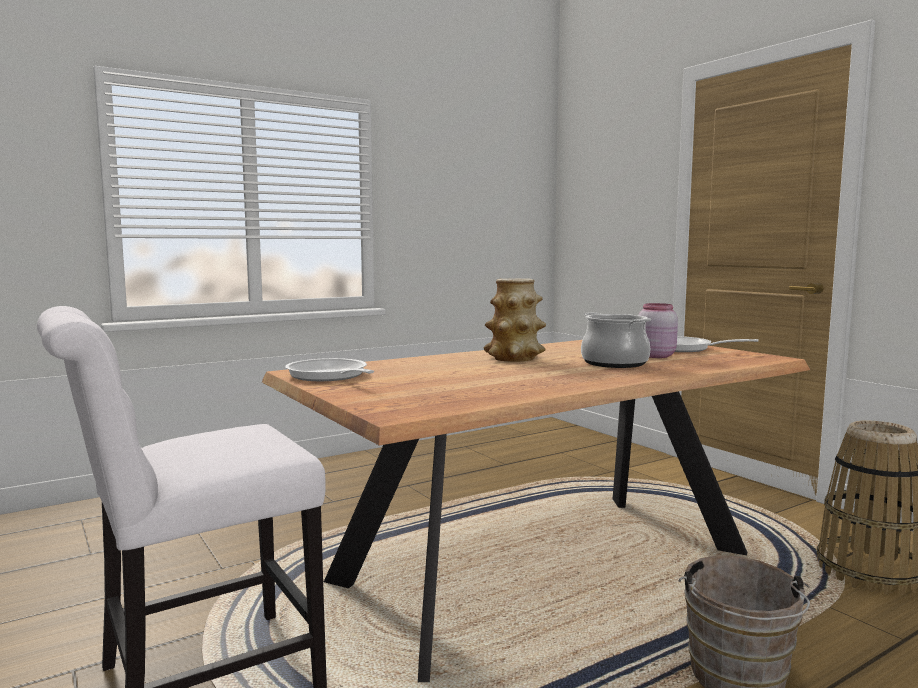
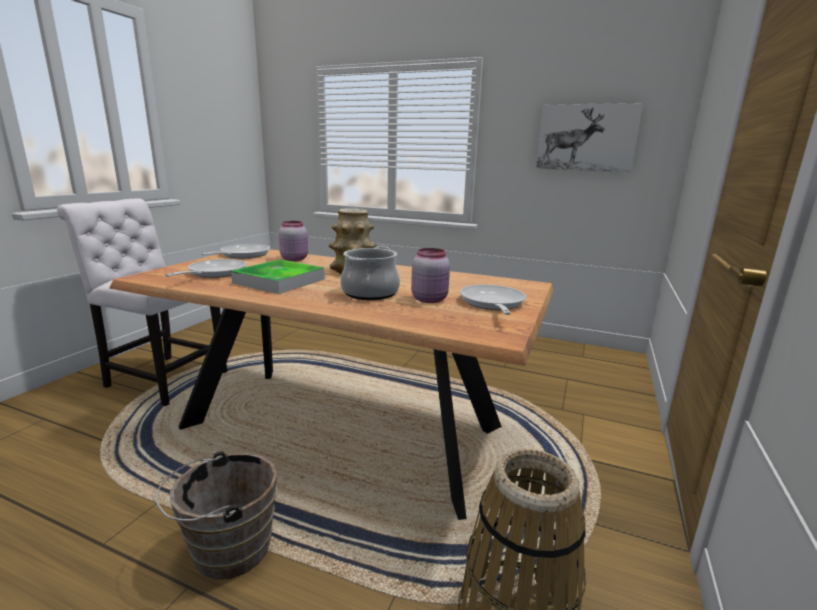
camera: 55 degrees right, 10 degrees up
none -> frying pan [165,259,247,278]
none -> tray [231,259,325,294]
none -> pink jar [279,221,308,261]
none -> picture [536,103,643,172]

